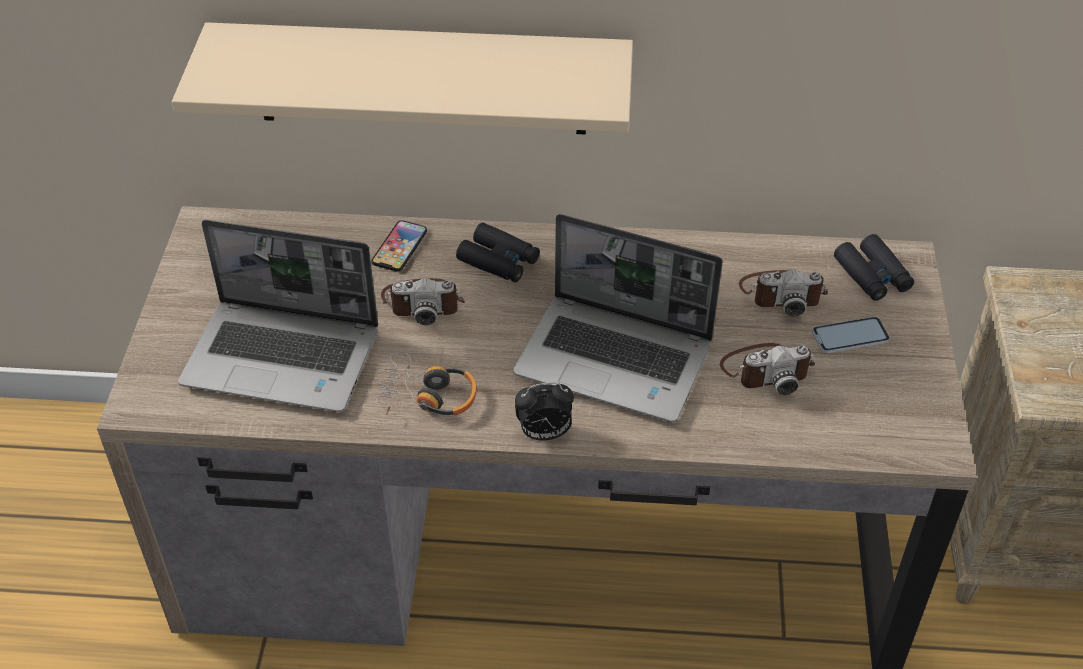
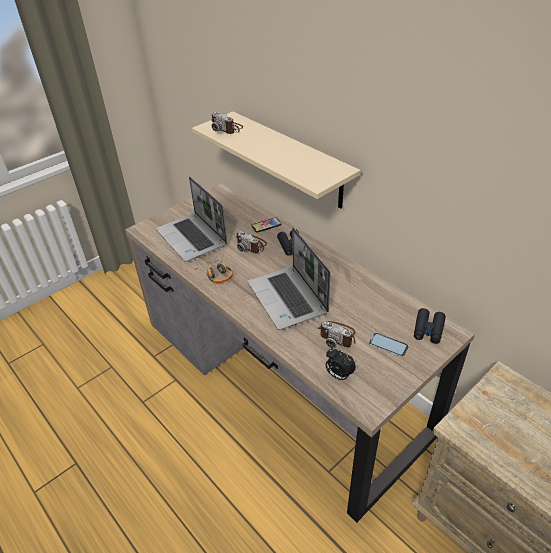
camera: 45 degrees right, 5 degrees down
alarm clock [515,383,574,441] -> alarm clock moved to [325,348,356,380]
camera [739,269,828,316] -> camera moved to [211,112,243,134]

